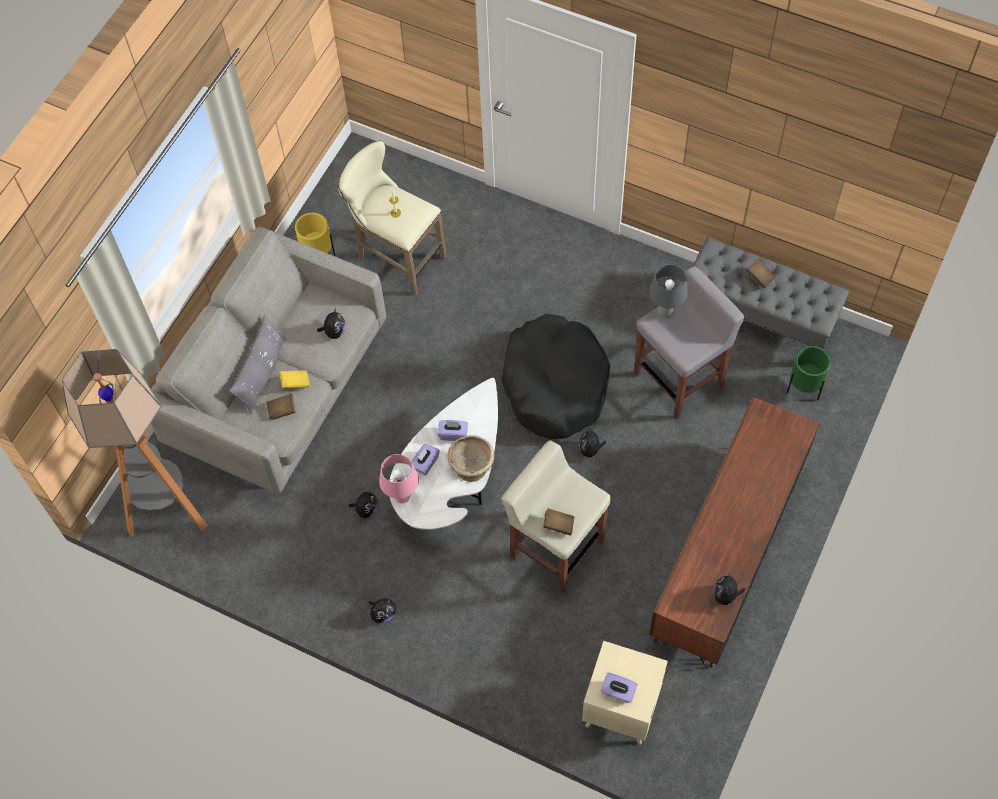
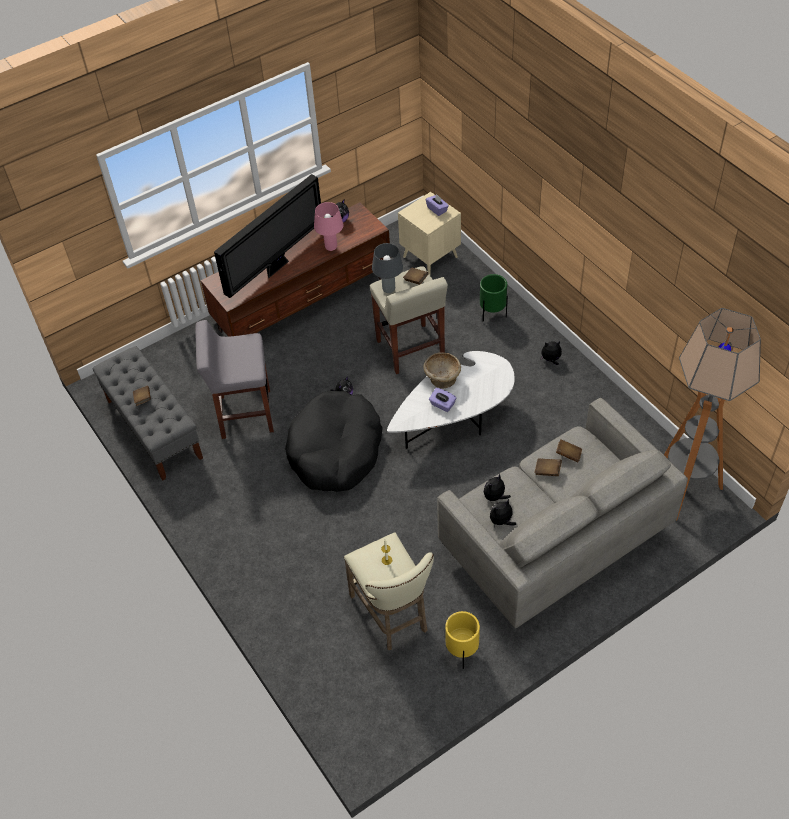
camera: 150 degrees left, 10 degrees down
grey pillow [229,315,285,414] -> none
yellow book [280,370,310,388] -> brown book [534,458,562,476]
plush toy [349,490,378,518] -> plush toy moved to [490,499,516,527]
pink table lamp [379,454,419,504] -> pink table lamp moved to [314,202,344,251]
purple tissue box [410,444,440,476] -> none
grey table lamp [649,264,688,318] -> grey table lamp moved to [372,243,403,293]
green planter [787,346,831,400] -> green planter moved to [480,274,508,322]
none -> television [214,174,323,298]

